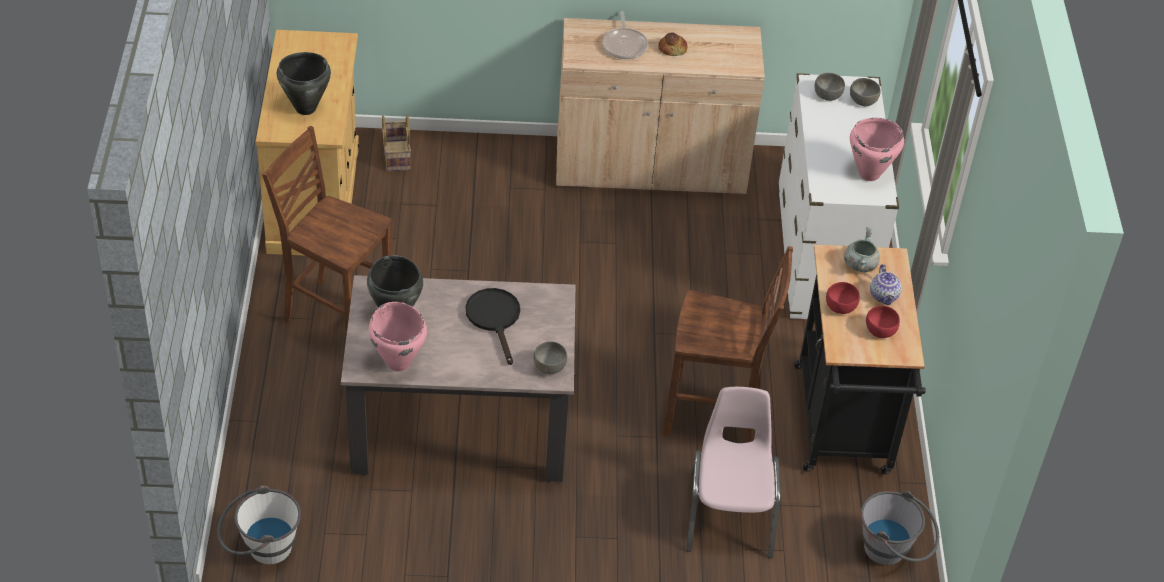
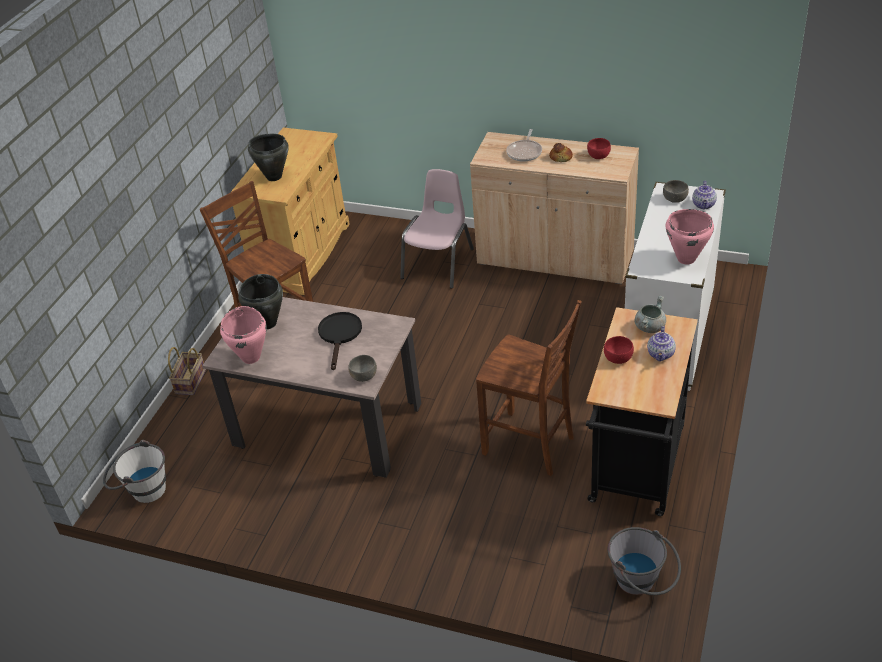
camera: 25 degrees right, 5 degrees down
basket [382,114,411,171] -> basket moved to [168,347,206,395]
pink chair [686,387,781,558] -> pink chair moved to [400,169,474,289]
grey bowl [850,78,880,106] -> teapot [692,181,717,210]
red bowl [866,306,900,338] -> red bowl moved to [587,138,611,159]

